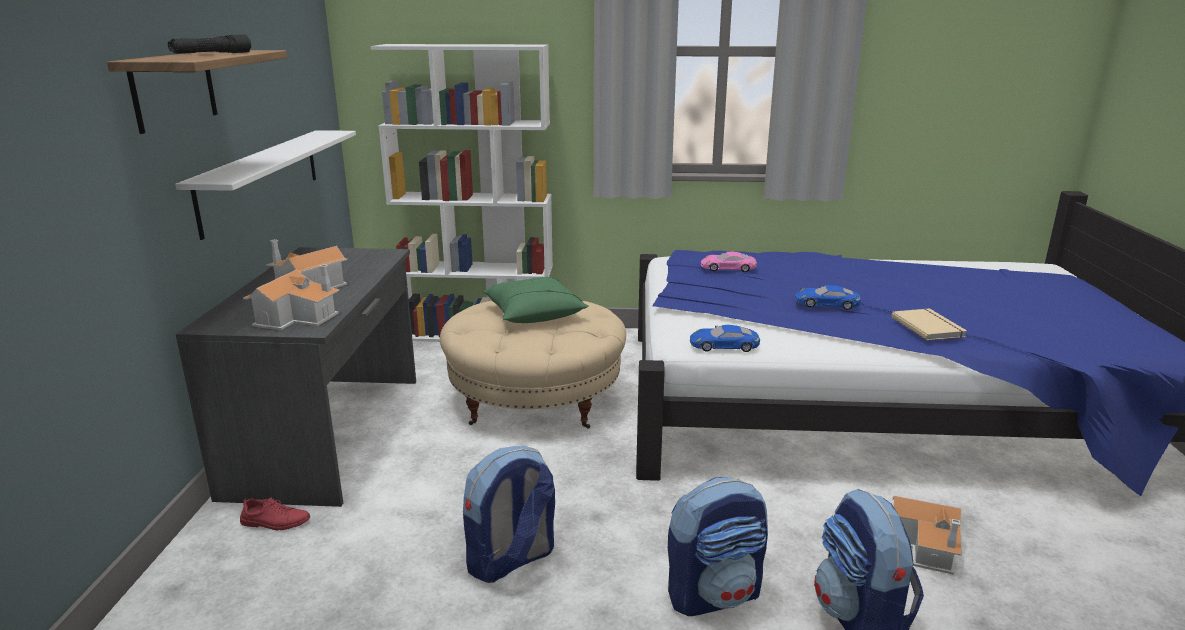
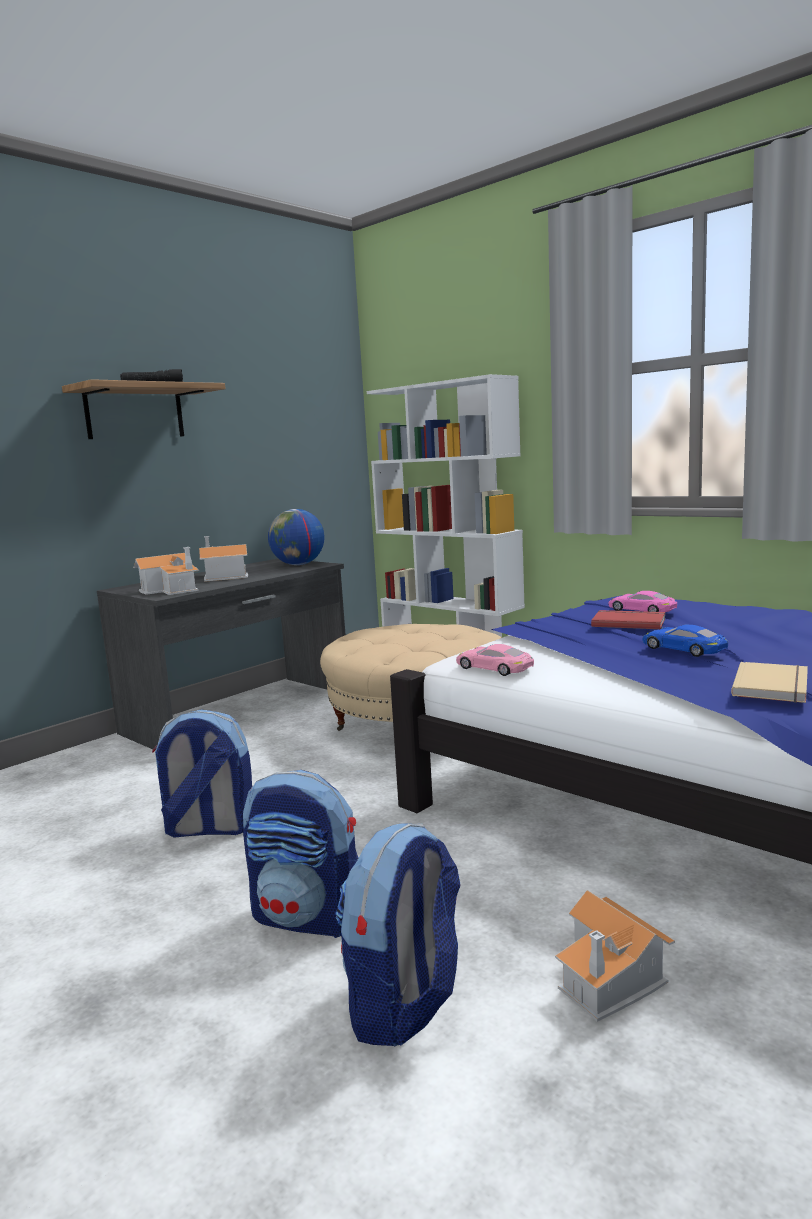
camera: 40 degrees right, 10 degrees down
white shelf [175,130,356,240] -> none
red shoe [240,497,310,531] -> none
green pillow [482,277,589,323] -> none
blue toy car [690,325,760,352] -> pink toy car [456,644,534,676]
none -> globe [268,509,325,565]
none -> red book [591,610,665,629]

